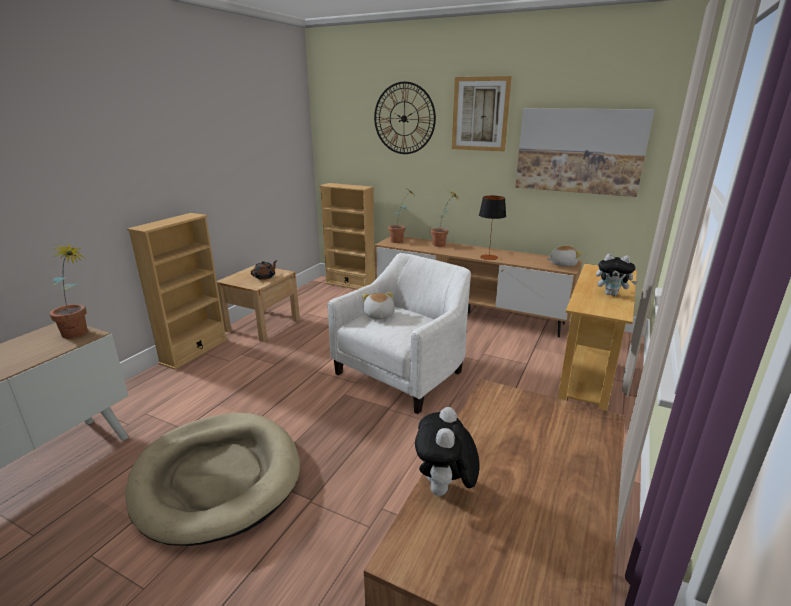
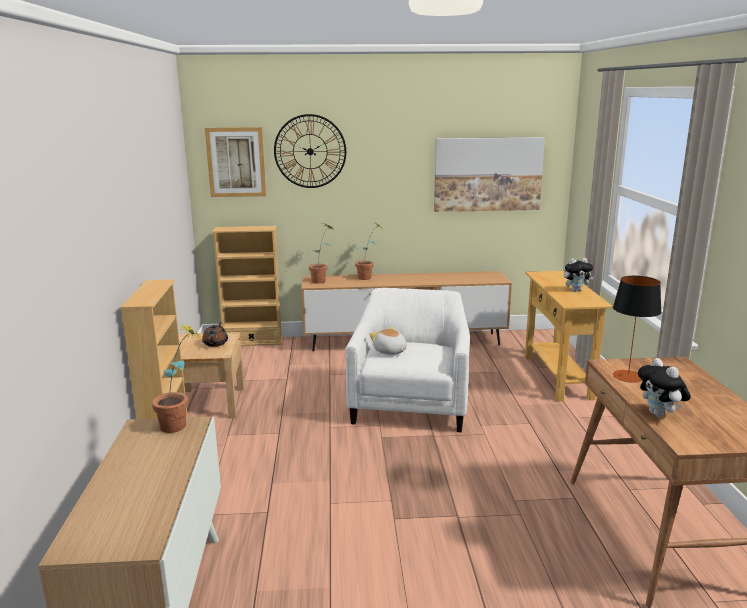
camera: 30 degrees left, 5 degrees down
beige dog bed [125,413,300,546] -> none
picture [452,76,512,152] -> picture moved to [205,127,266,197]
table lamp [479,196,506,260] -> table lamp moved to [613,276,661,383]
plush toy [546,245,582,266] -> none

